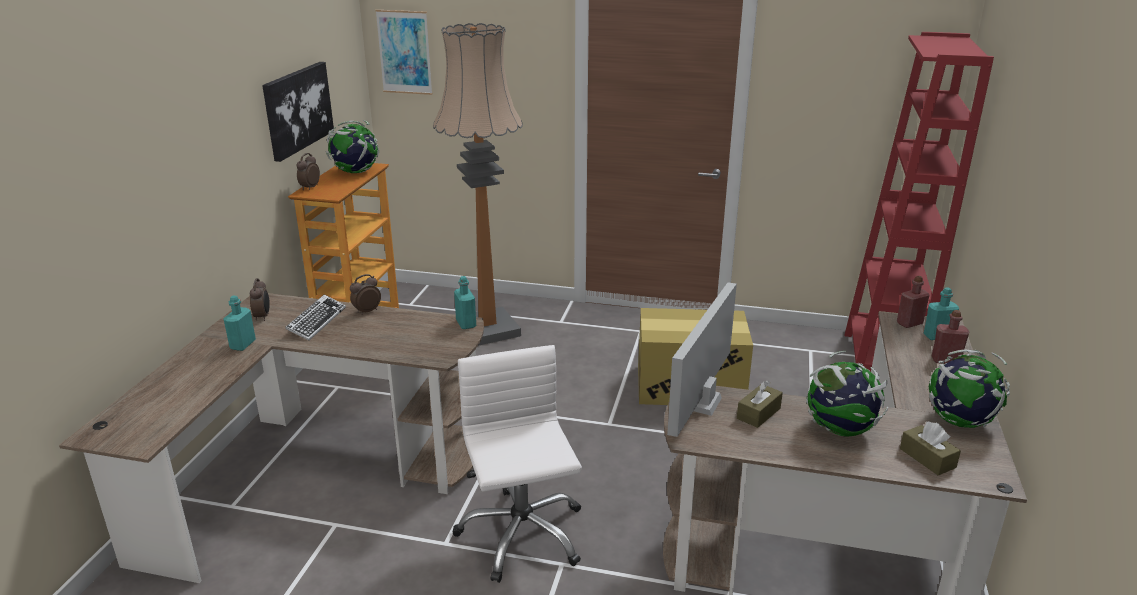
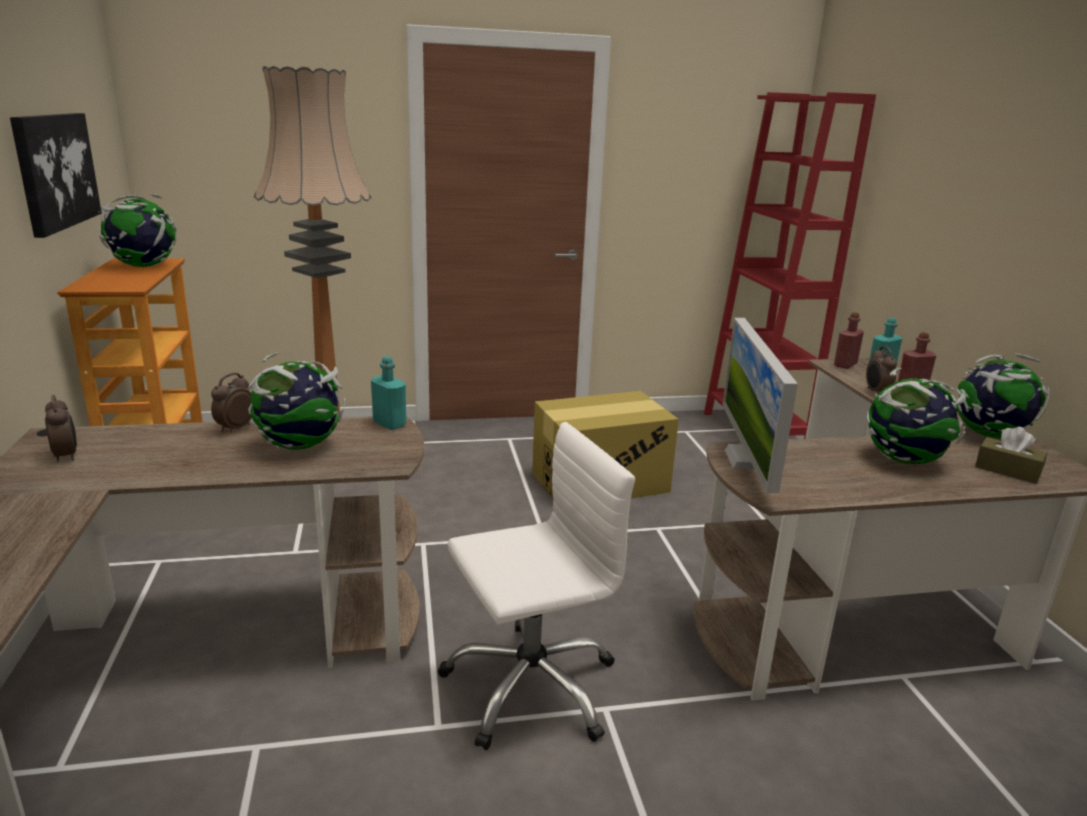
camera: 25 degrees left, 5 degrees down
turquoise bottle [223,295,256,351] -> none
keyboard [285,295,346,340] -> none
alarm clock [297,153,320,190] -> alarm clock moved to [866,346,897,395]
picture [375,10,432,95] -> none
white office chair [452,345,582,583] -> white office chair turned 105 degrees clockwise [438,422,635,750]
brown tissue box [737,380,783,428] -> none
none -> globe [248,352,346,450]

